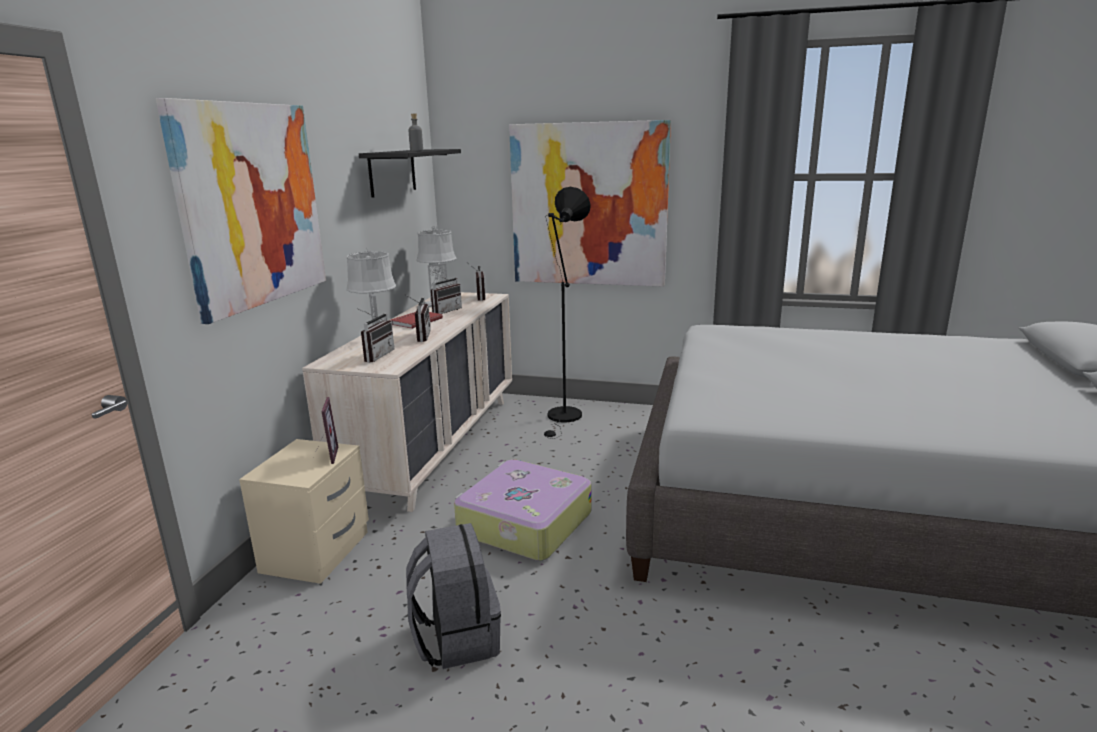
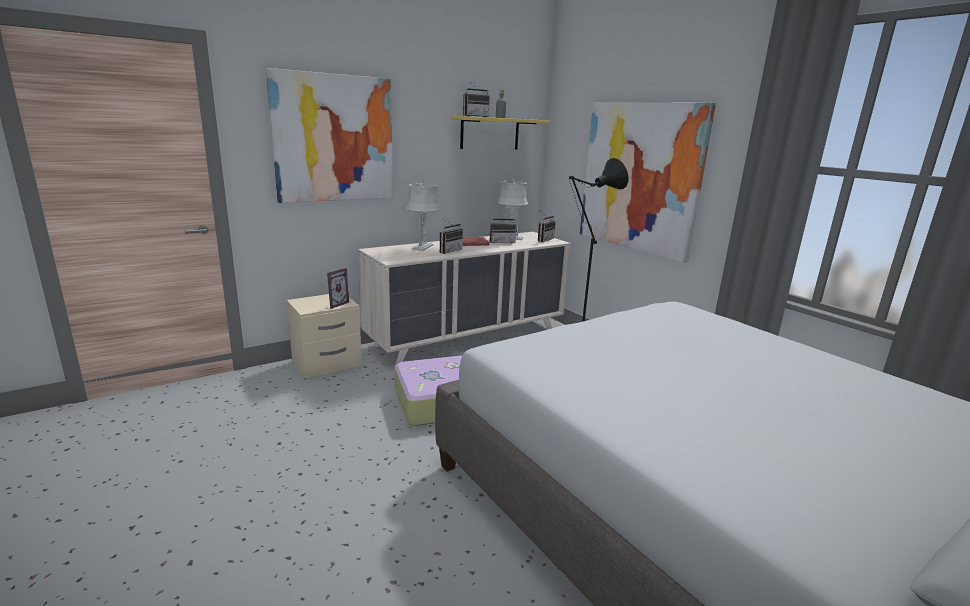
camera: 40 degrees right, 0 degrees up
radio [357,308,394,363] -> radio moved to [463,83,490,117]
black shelf [359,149,461,198] -> yellow shelf [451,116,550,149]
grey backpack [406,523,501,669] -> none

